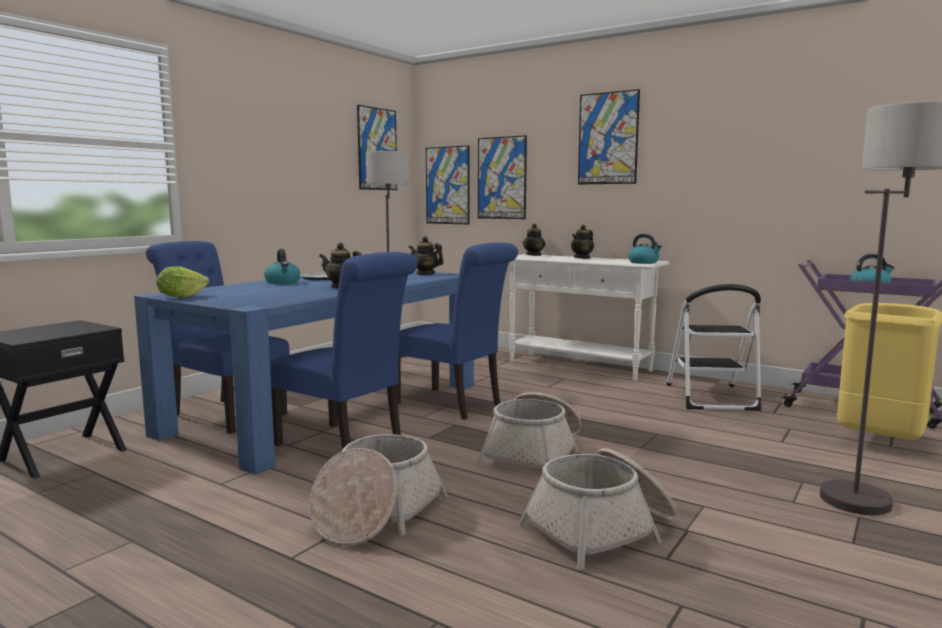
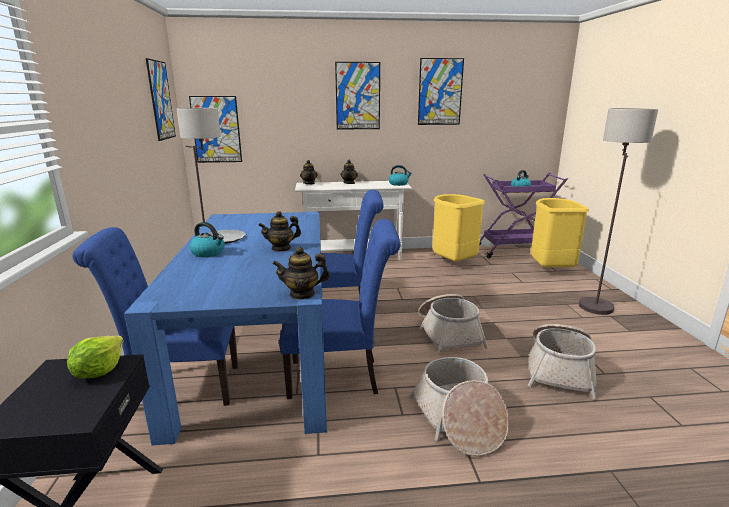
camera: 40 degrees left, 10 degrees up
lettuce [157,266,209,298] -> lettuce moved to [67,336,124,379]
teapot [409,236,444,275] -> teapot moved to [273,247,330,300]
picture [478,135,527,219] -> picture moved to [418,58,464,125]
step ladder [666,284,761,411] -> yellow trash can [432,194,485,262]

